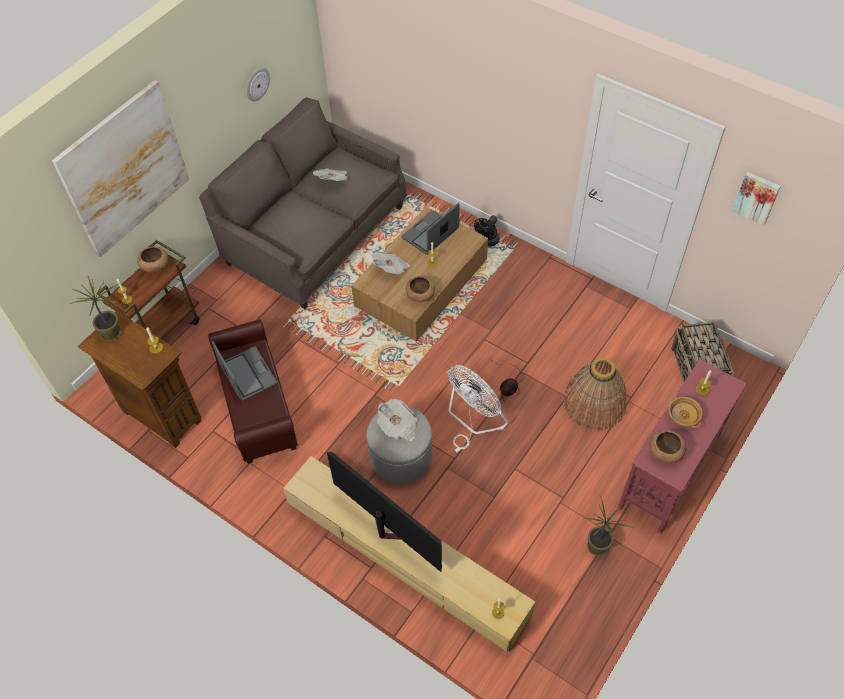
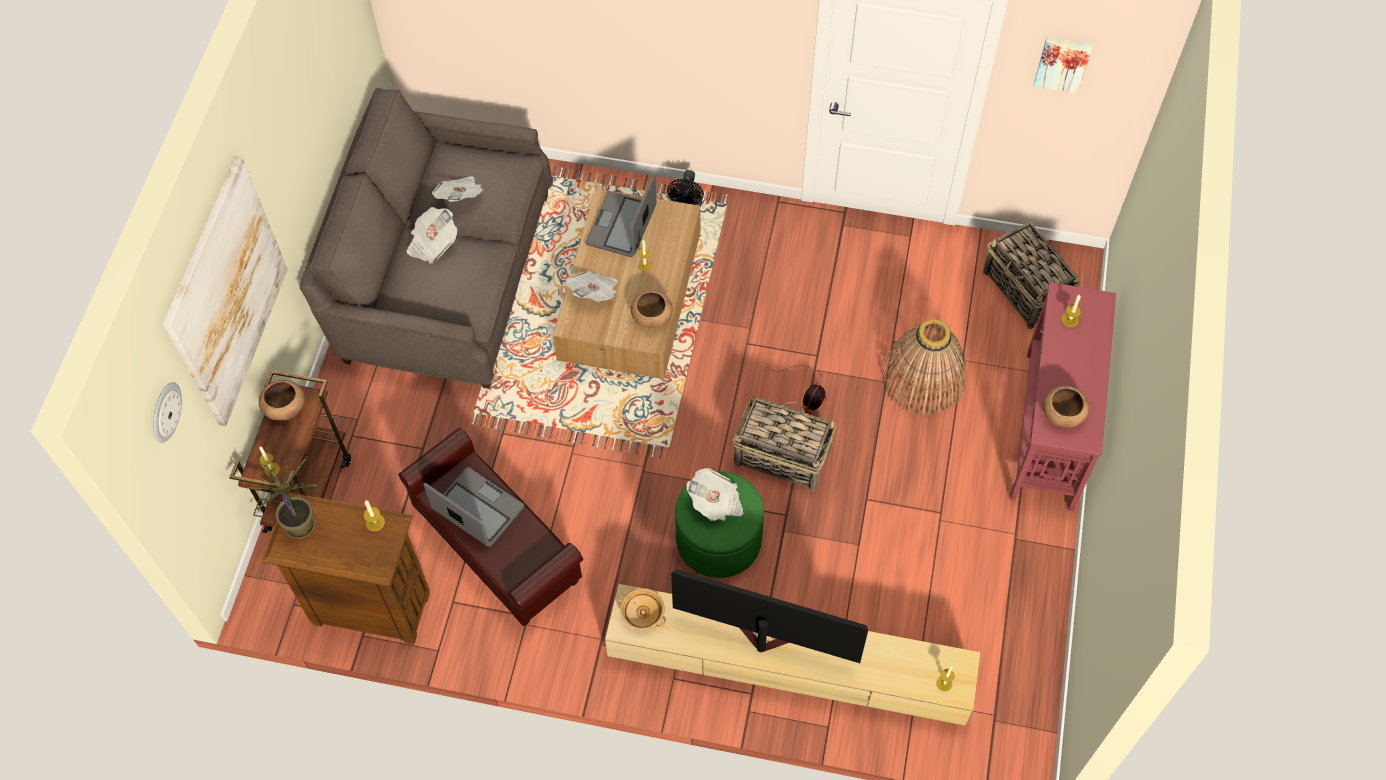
camera: 25 degrees left, 5 degrees up
wall clock [246,67,270,101] -> wall clock moved to [153,382,182,443]
grey ottoman [367,406,432,484] -> green ottoman [675,471,764,578]
white fan [447,365,508,453] -> basket [733,394,837,492]
potted plant [584,495,634,556] -> none
beige bowl [668,396,703,428] -> beige bowl moved to [619,588,666,630]
none -> newspaper [407,207,457,264]

